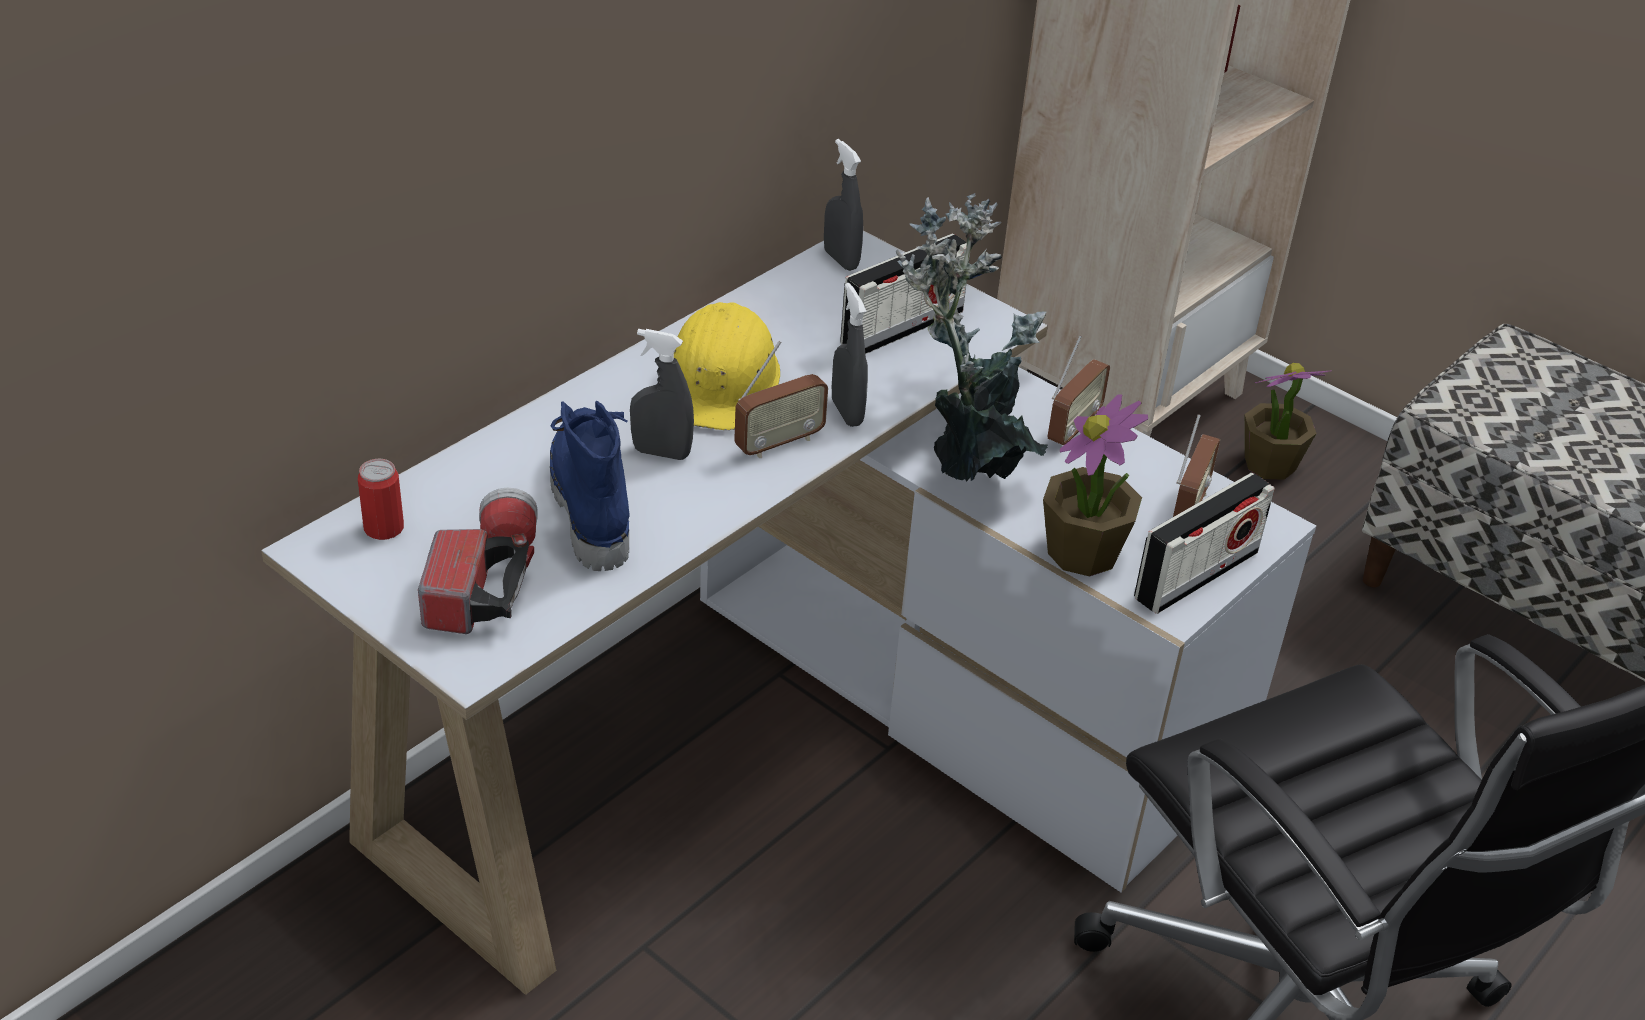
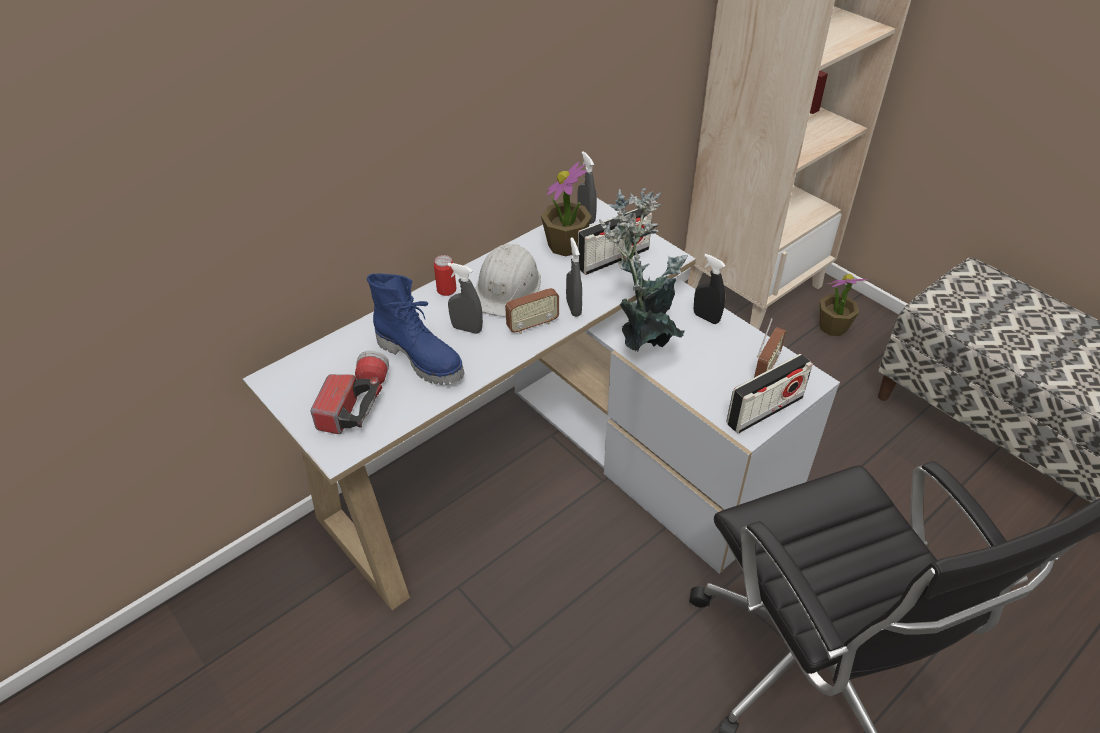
camera: 10 degrees right, 5 degrees up
can [358,459,404,540] -> can moved to [434,255,456,296]
blue boot [550,401,630,571] -> blue boot turned 135 degrees clockwise [367,273,464,385]
yellow hard hat [674,302,780,430] -> white hard hat [475,244,541,317]
potted plant [1043,395,1148,576] -> potted plant moved to [541,162,592,256]
radio [1048,335,1110,445] -> black spray bottle [694,254,726,324]

